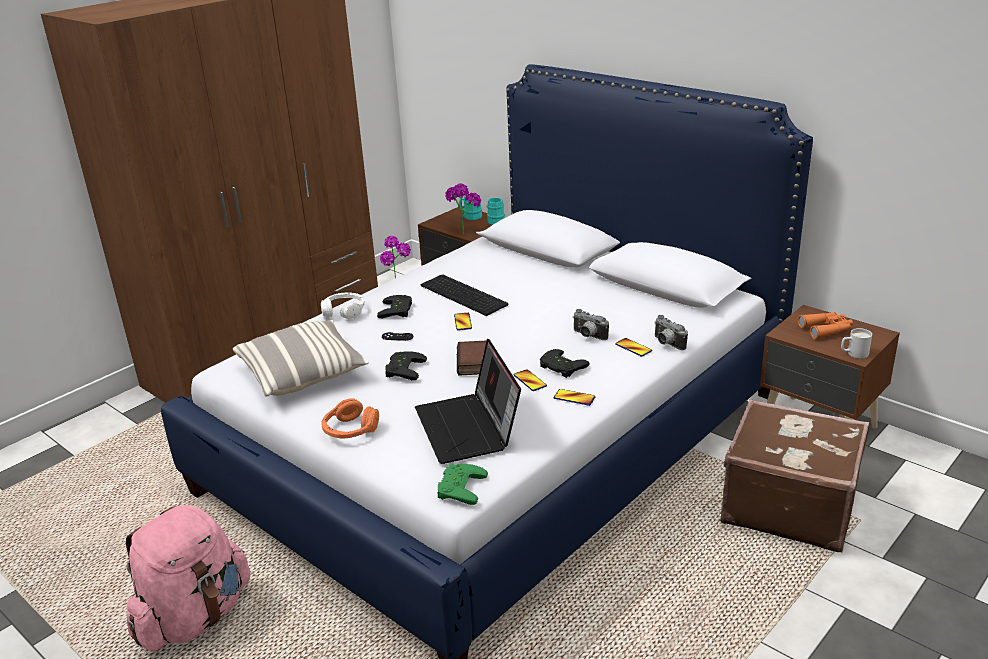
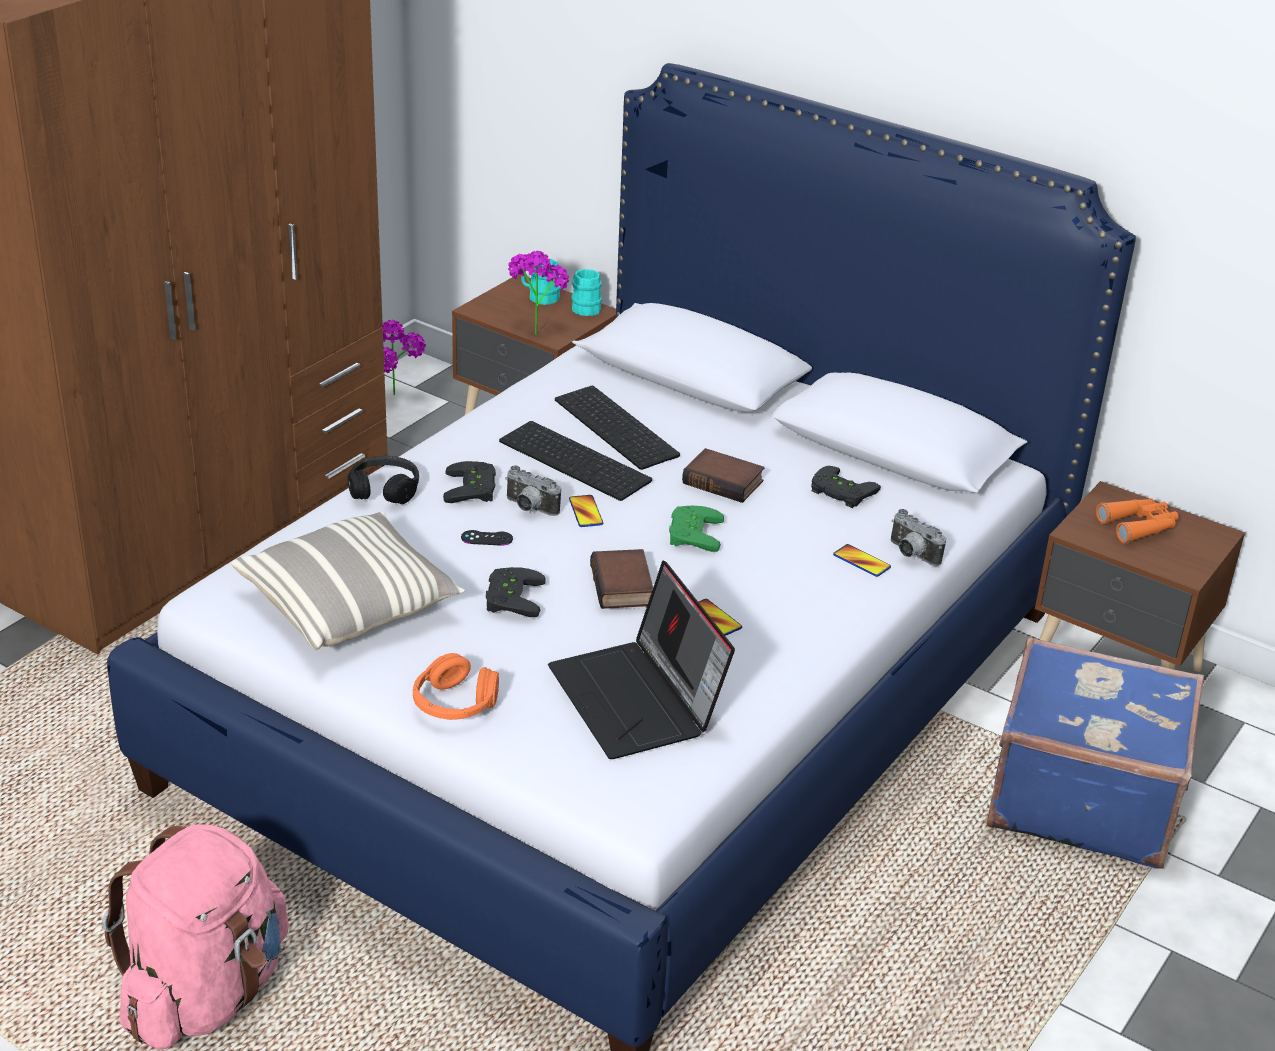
camera: 10 degrees left, 5 degrees up
white headphones [321,292,365,319] -> black headphones [348,456,419,504]
green game controller [438,464,488,505] -> green game controller moved to [669,506,724,552]
black game controller [540,349,590,378] -> black game controller moved to [811,466,881,508]
phone [554,389,595,406] -> none
camera [573,309,609,340] -> camera moved to [505,465,561,516]
brown suitcase [720,399,869,552] -> blue suitcase [986,637,1204,869]
white mug [841,328,872,358] -> none
none -> keyboard [555,386,680,470]
none -> book [682,448,765,503]

